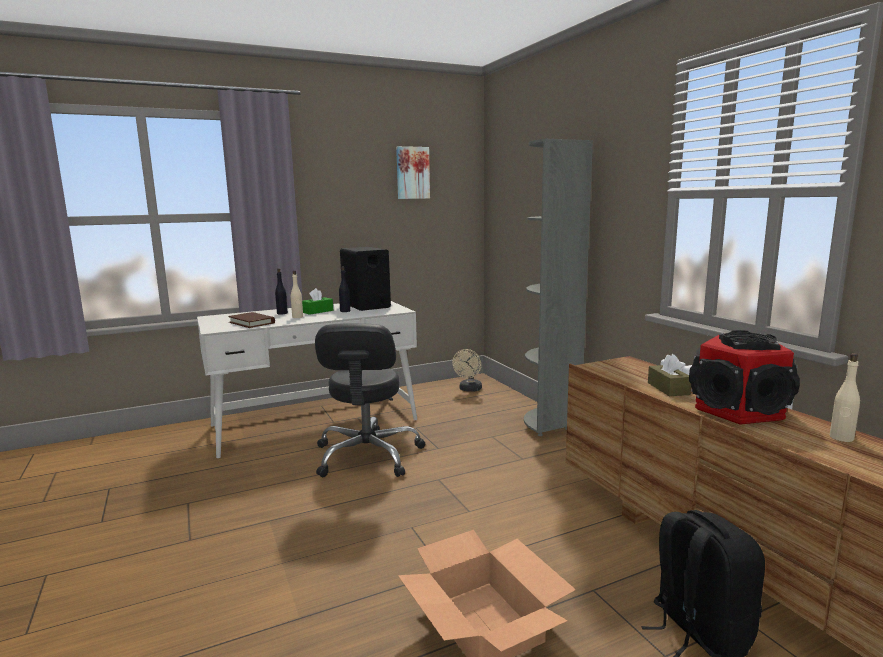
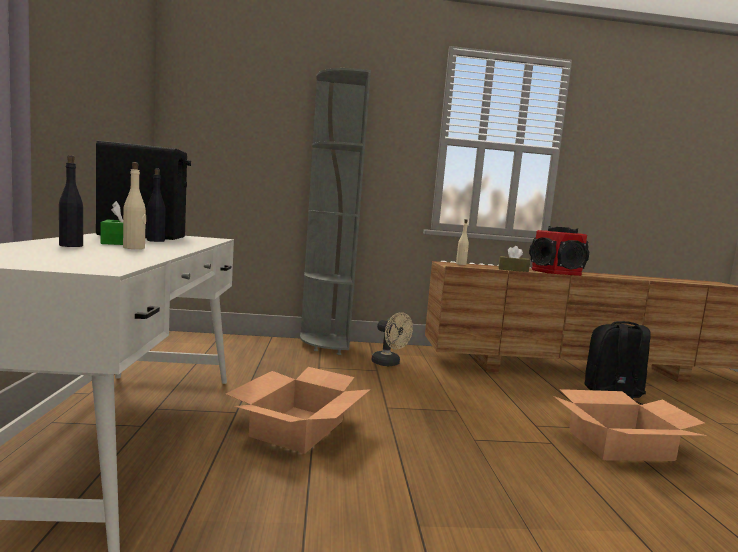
camera: 70 degrees left, 5 degrees down
brown book [228,312,275,328] -> none
black office chair [315,323,426,477] -> cardboard box [226,367,371,454]
picture [396,146,430,199] -> none
beige fan [452,349,482,392] -> beige fan moved to [372,312,413,366]
beige bottle [830,353,860,442] -> beige bottle moved to [456,219,469,265]

